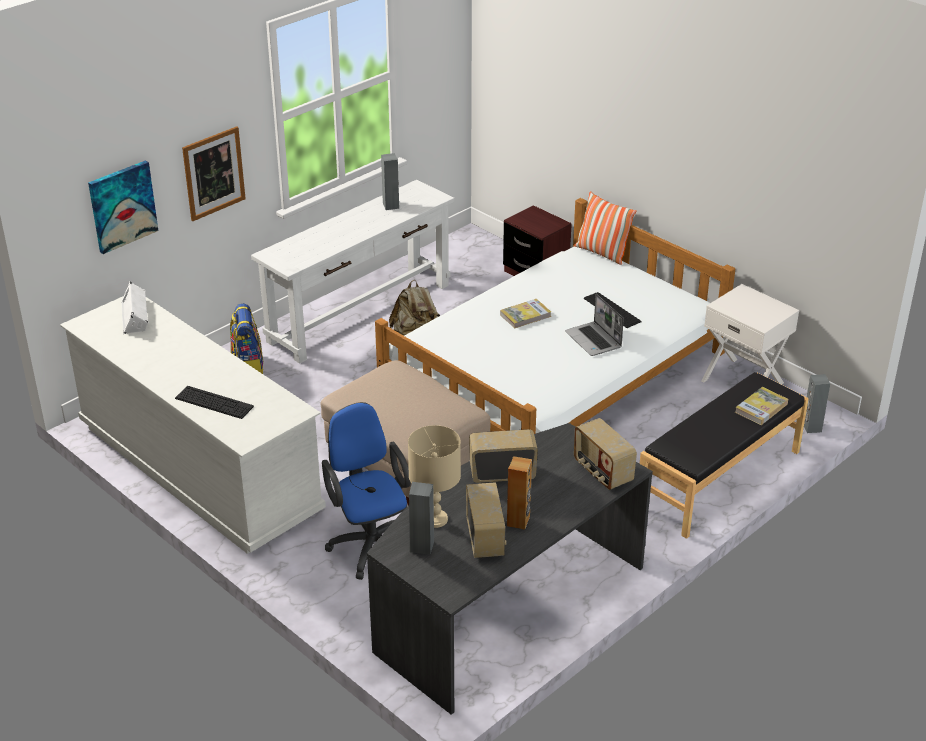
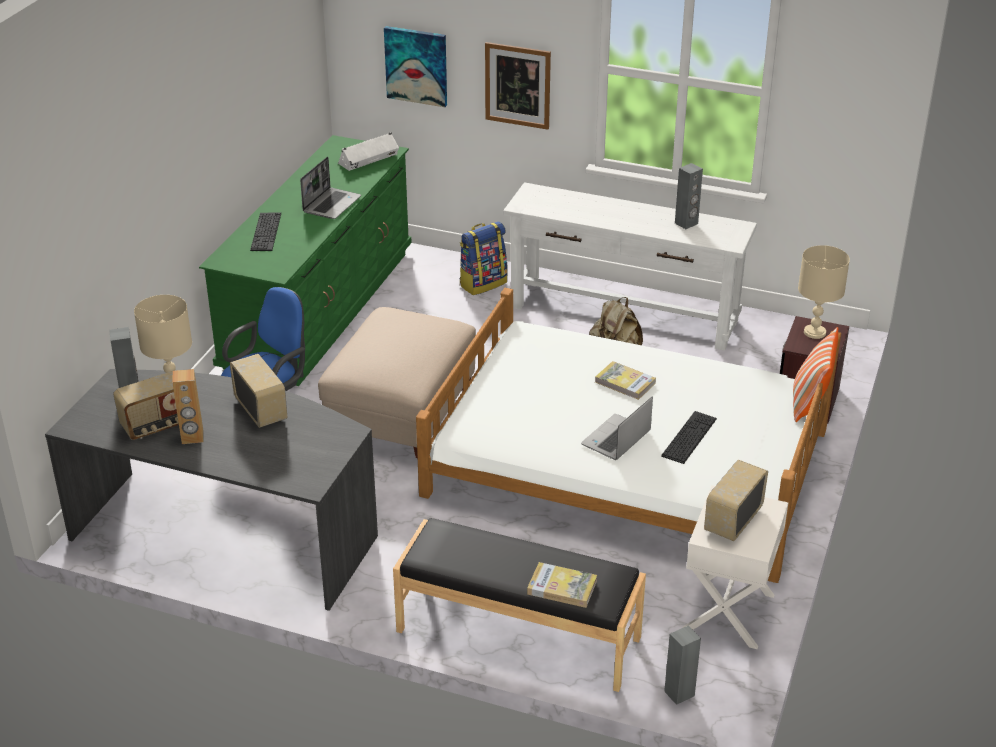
camera: 65 degrees right, 0 degrees up
white dresser [60,297,326,554] -> green dresser [199,135,412,386]
radio [574,418,637,490] -> radio moved to [704,460,768,541]
none -> laptop [300,157,361,219]
none -> beige table lamp [798,245,850,339]

